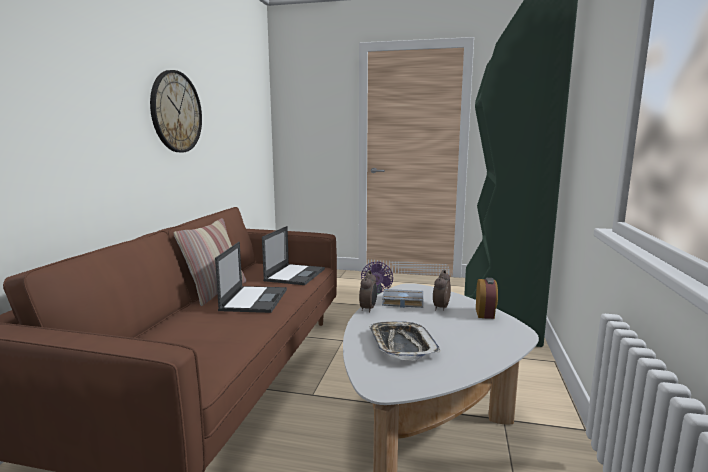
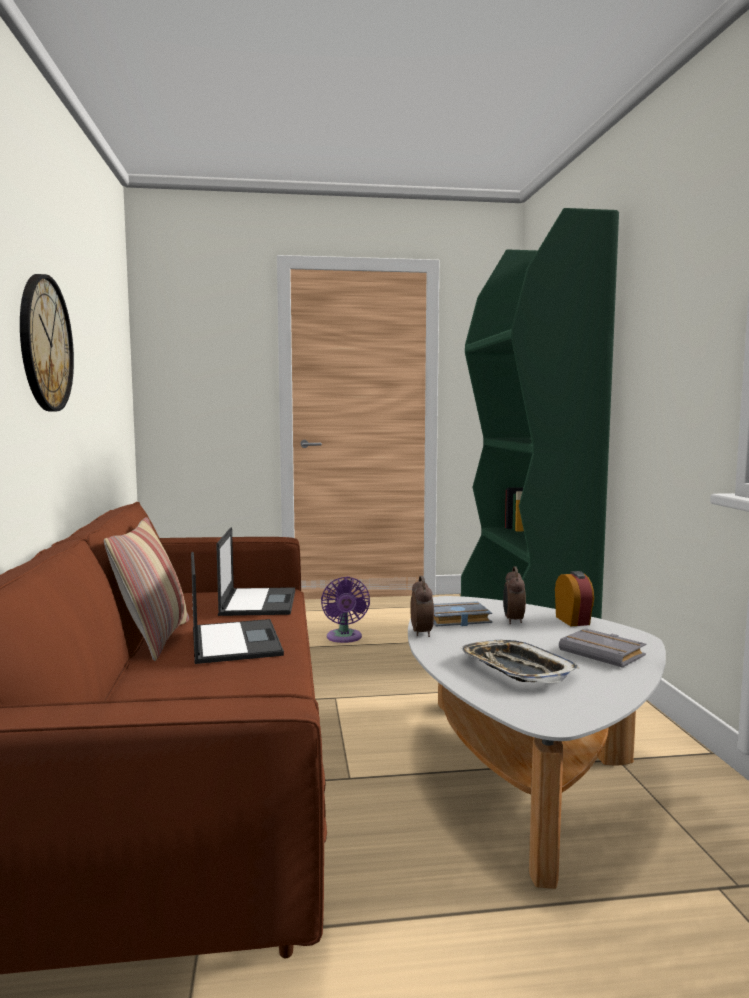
camera: 20 degrees left, 5 degrees down
none -> grey book [559,628,646,668]

